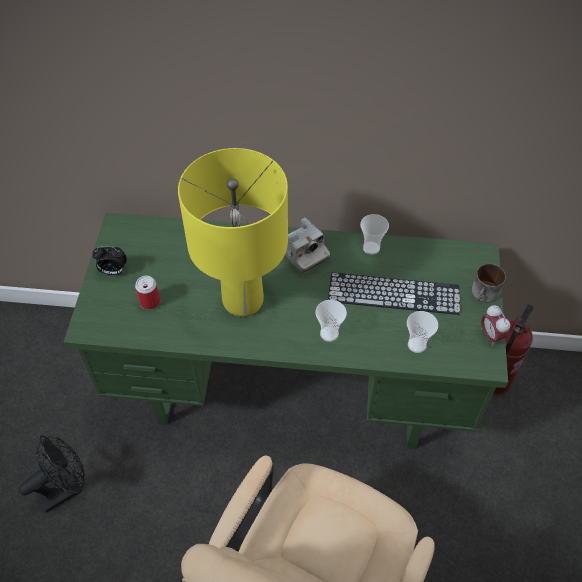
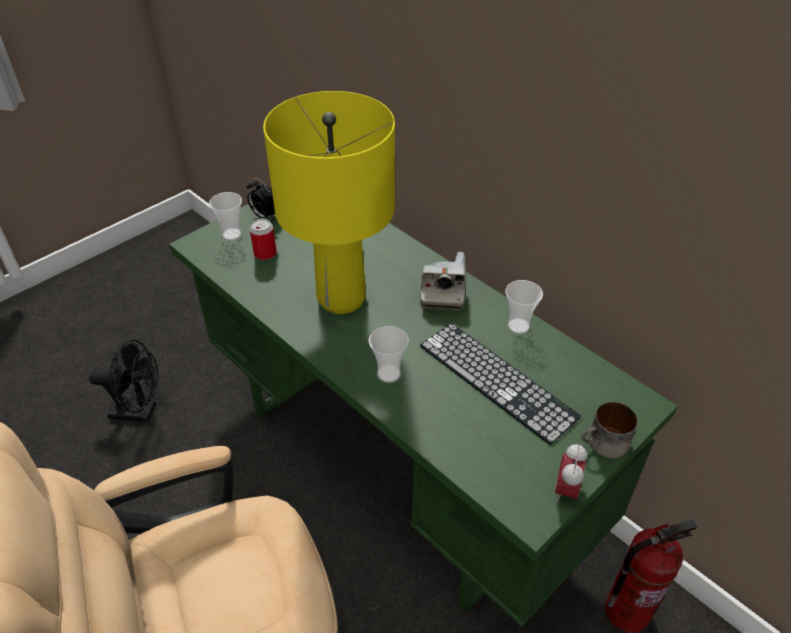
camera: 40 degrees right, 10 degrees down
cup [407,311,438,353] -> cup moved to [209,192,242,241]

